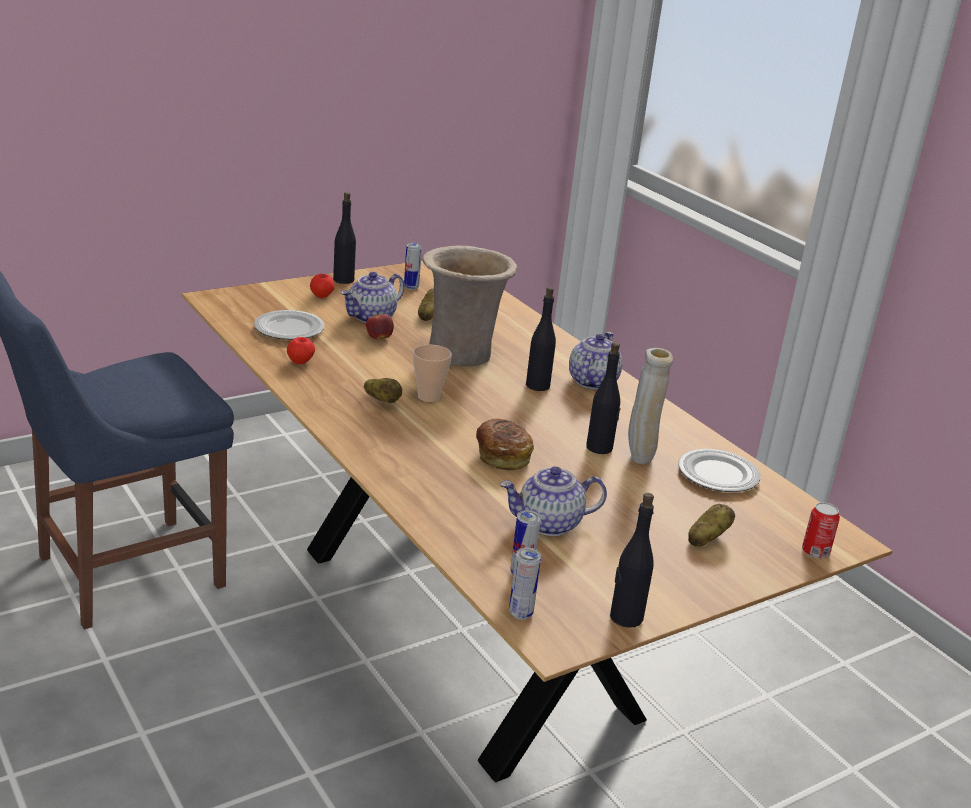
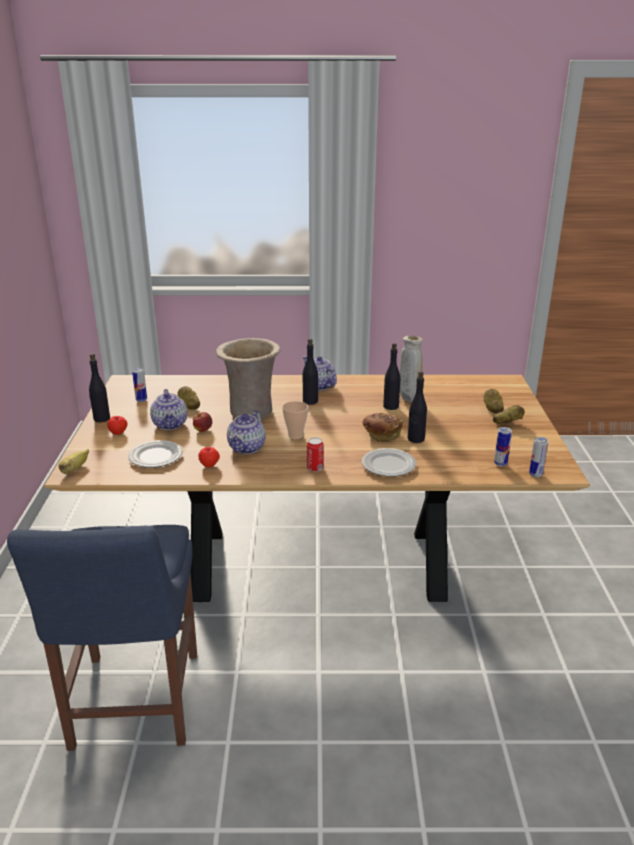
camera: 55 degrees left, 0 degrees up
potato [364,378,402,403] -> potato moved to [493,405,525,424]
teapot [500,466,607,536] -> teapot moved to [227,410,266,454]
black bottle [610,493,654,628] -> black bottle moved to [408,371,427,443]
plate [678,449,760,492] -> plate moved to [362,448,416,477]
can [802,502,840,559] -> can moved to [307,437,324,472]
none -> banana [59,449,89,474]

